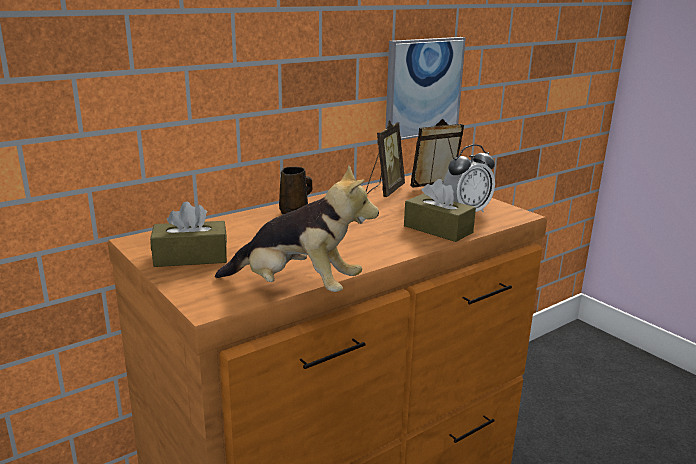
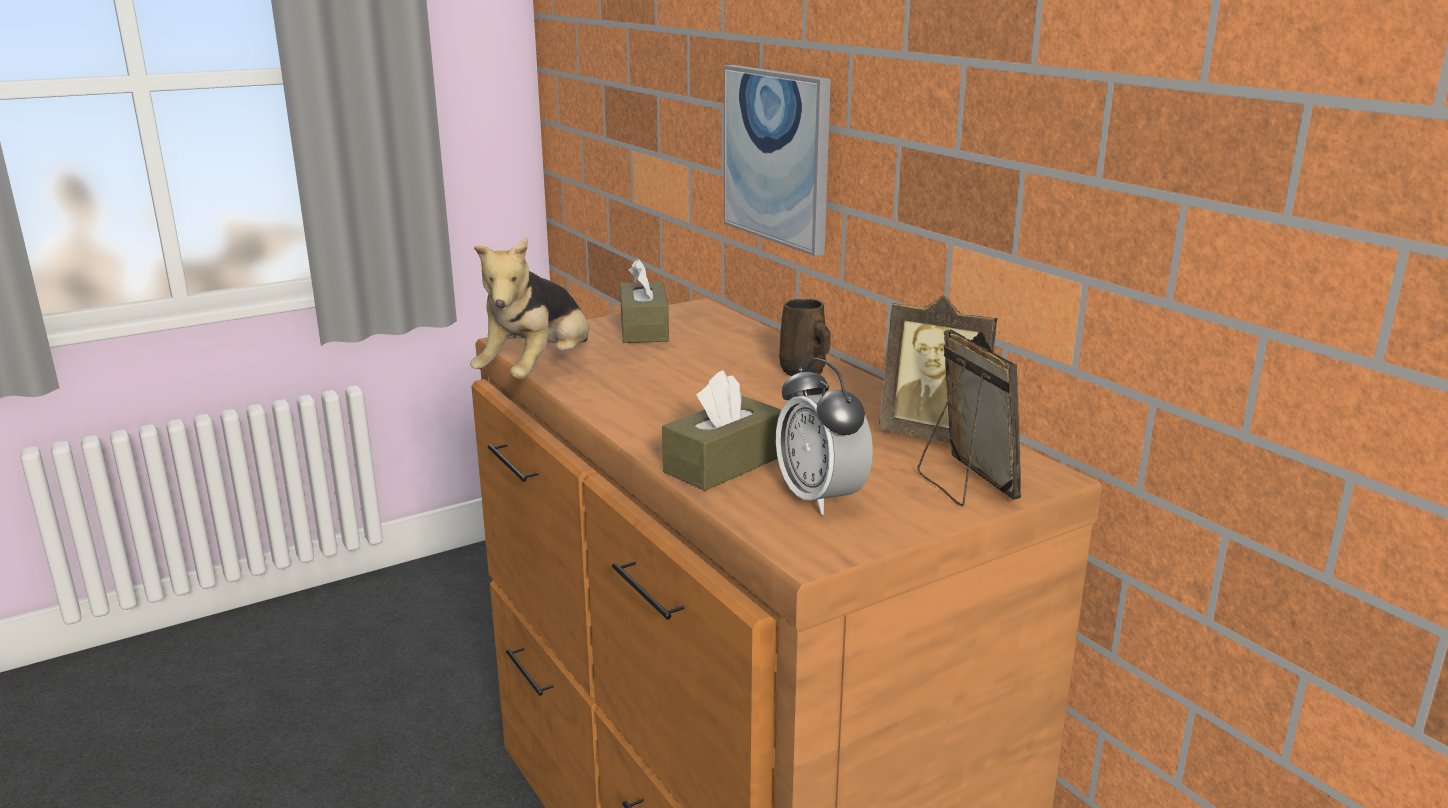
camera: 95 degrees right, 0 degrees up
picture [385,37,466,140] -> picture moved to [724,65,831,256]

